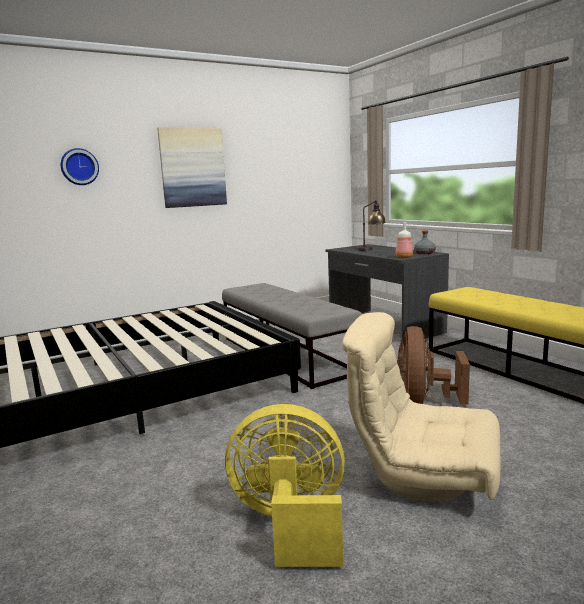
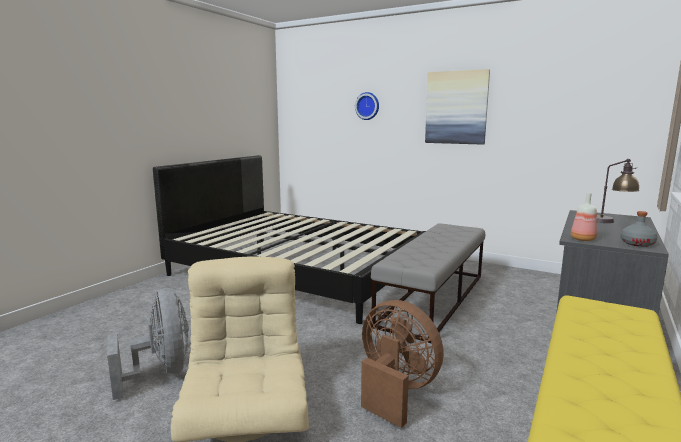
camera: 60 degrees right, 0 degrees up
yellow fan [225,404,345,567] -> grey fan [107,288,189,400]
brown fan [397,326,470,405] -> brown fan turned 60 degrees clockwise [361,300,444,428]

